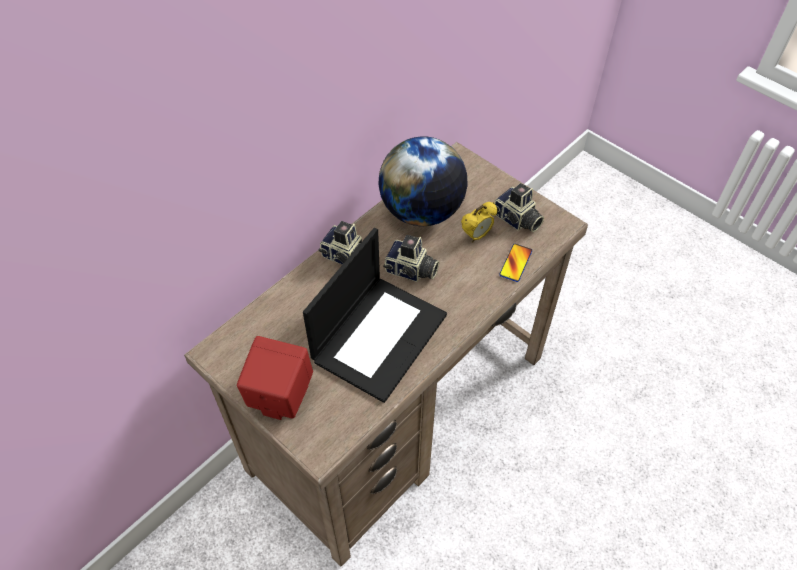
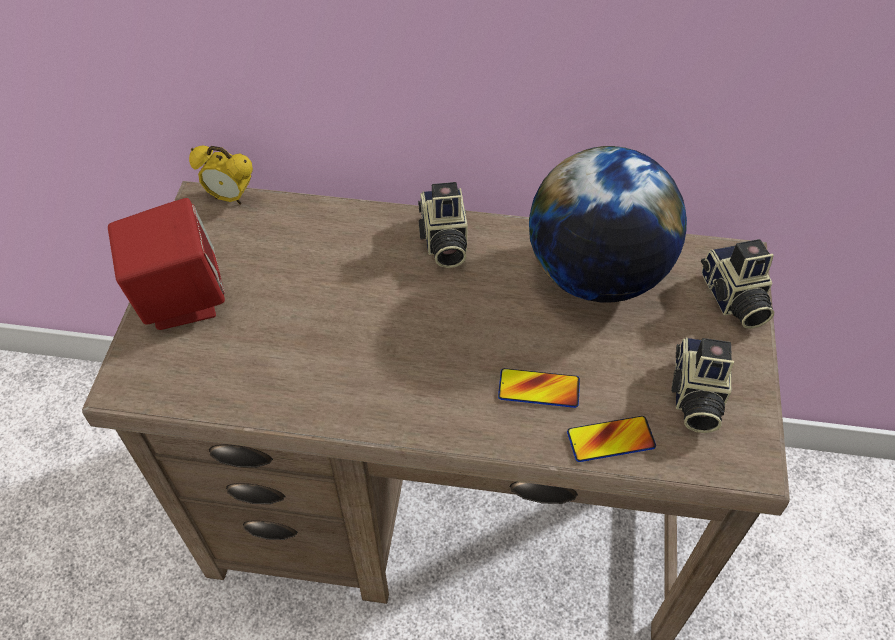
camera: 55 degrees right, 0 degrees up
laptop [303,228,447,403] -> none
camera [383,235,439,282] -> camera moved to [701,239,774,329]
alarm clock [461,202,497,243] -> alarm clock moved to [189,146,253,204]
none -> phone [498,368,580,408]

